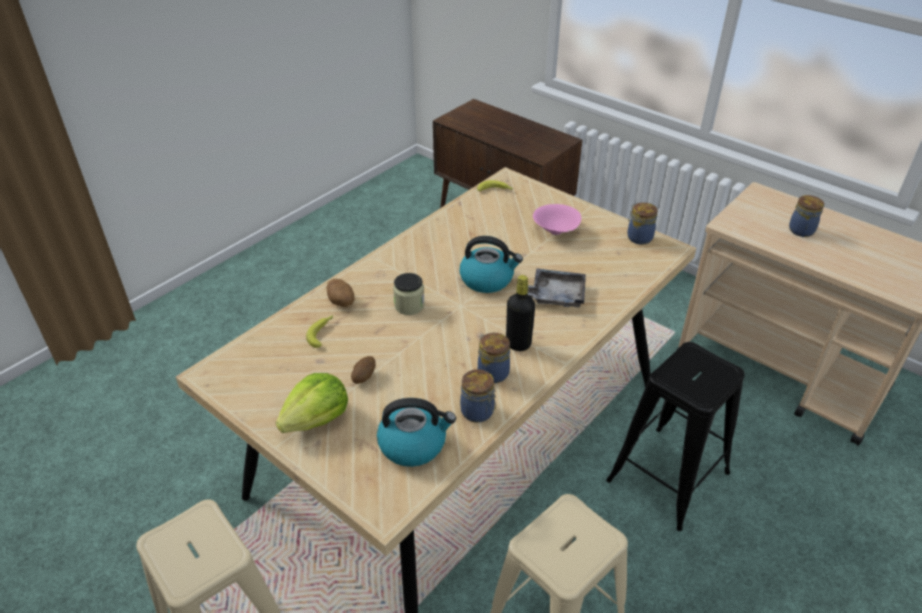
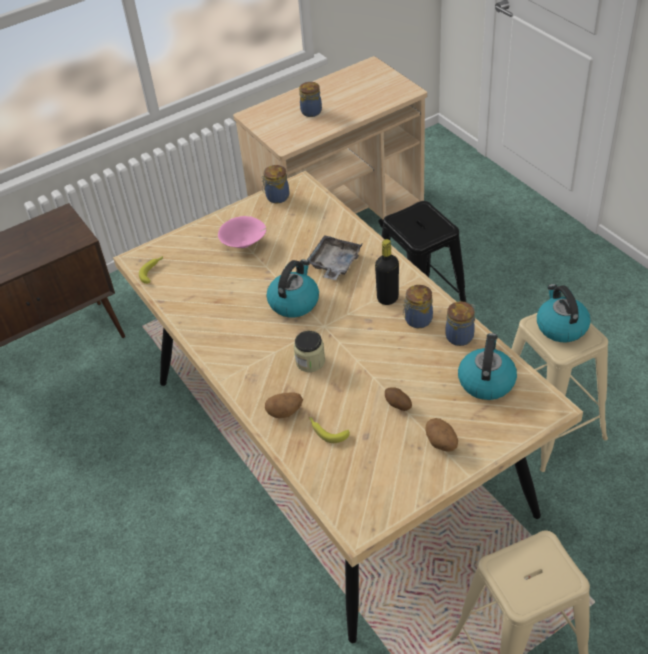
camera: 70 degrees left, 5 degrees up
lettuce [276,373,348,433] -> potato [425,418,458,452]
none -> kettle [537,284,591,342]

